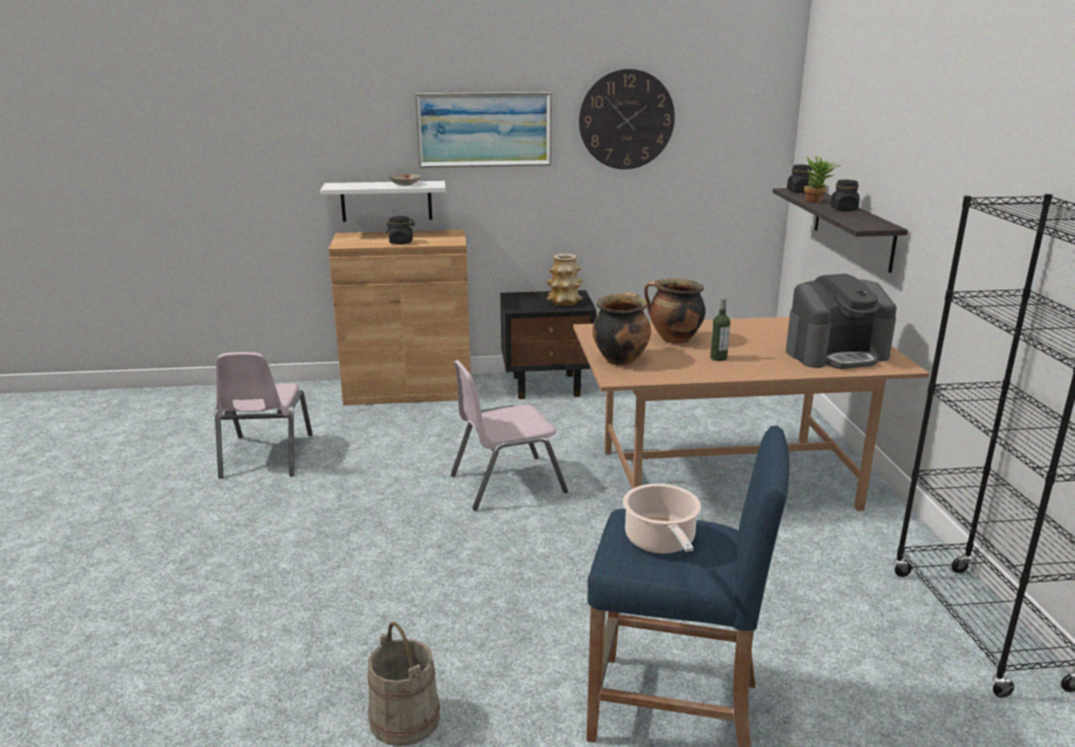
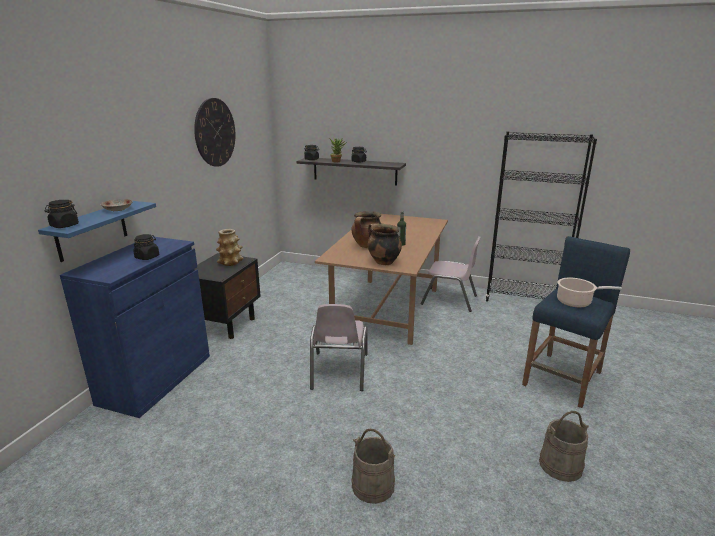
camera: 65 degrees left, 0 degrees up
pink chair [215,352,313,478] -> pink chair moved to [421,236,481,312]
white shelf [320,181,446,222] -> blue shelf [38,201,156,262]
brown cabinet [328,230,471,405] -> blue cabinet [60,236,210,418]
picture [415,92,552,168] -> none
coffee machine [786,274,897,369] -> none
none -> black jar [44,200,79,228]
none -> beige bucket [351,429,395,504]

